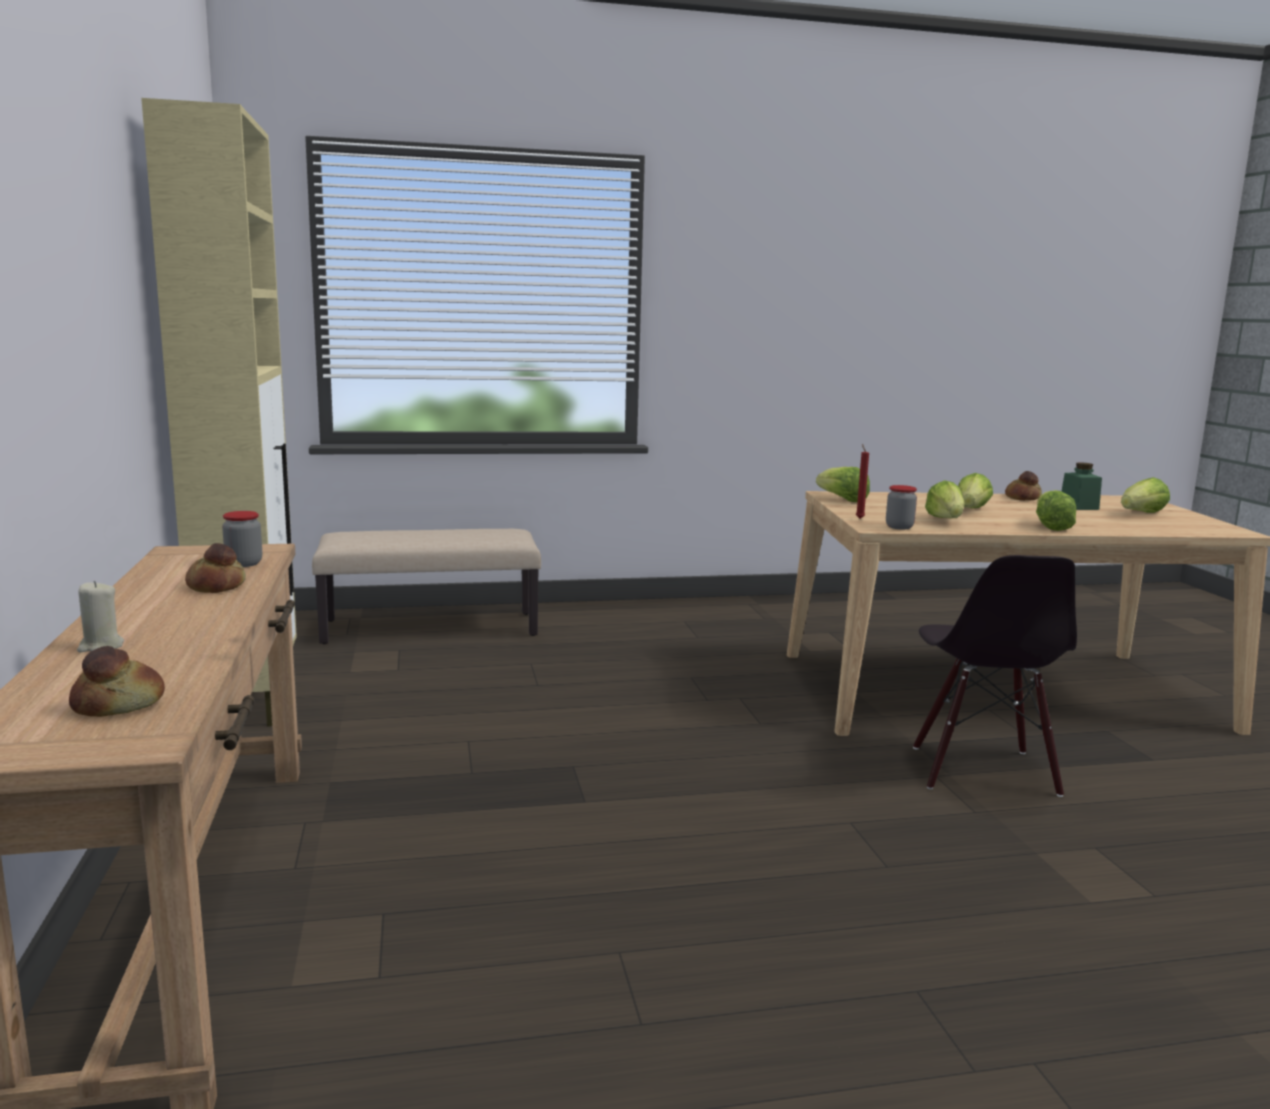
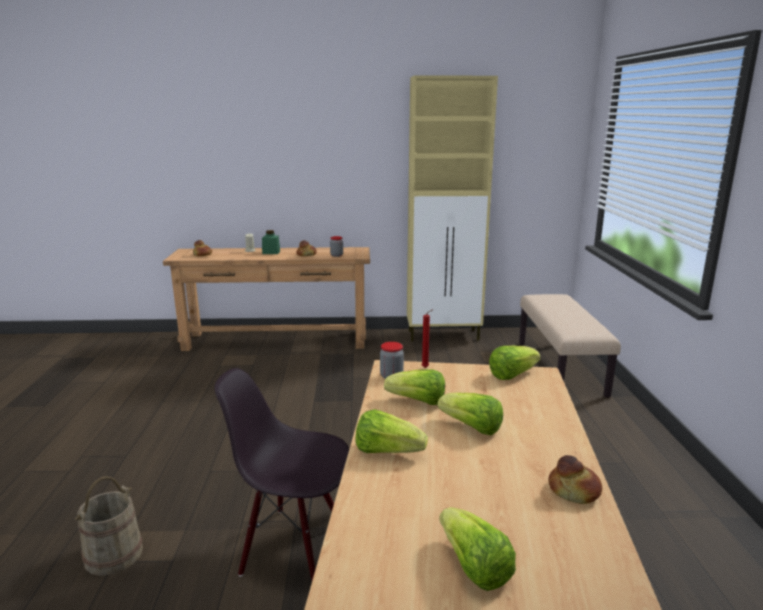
camera: 100 degrees right, 5 degrees up
green jar [1061,462,1102,510] -> green jar moved to [262,230,280,254]
none -> beige bucket [75,476,143,576]

